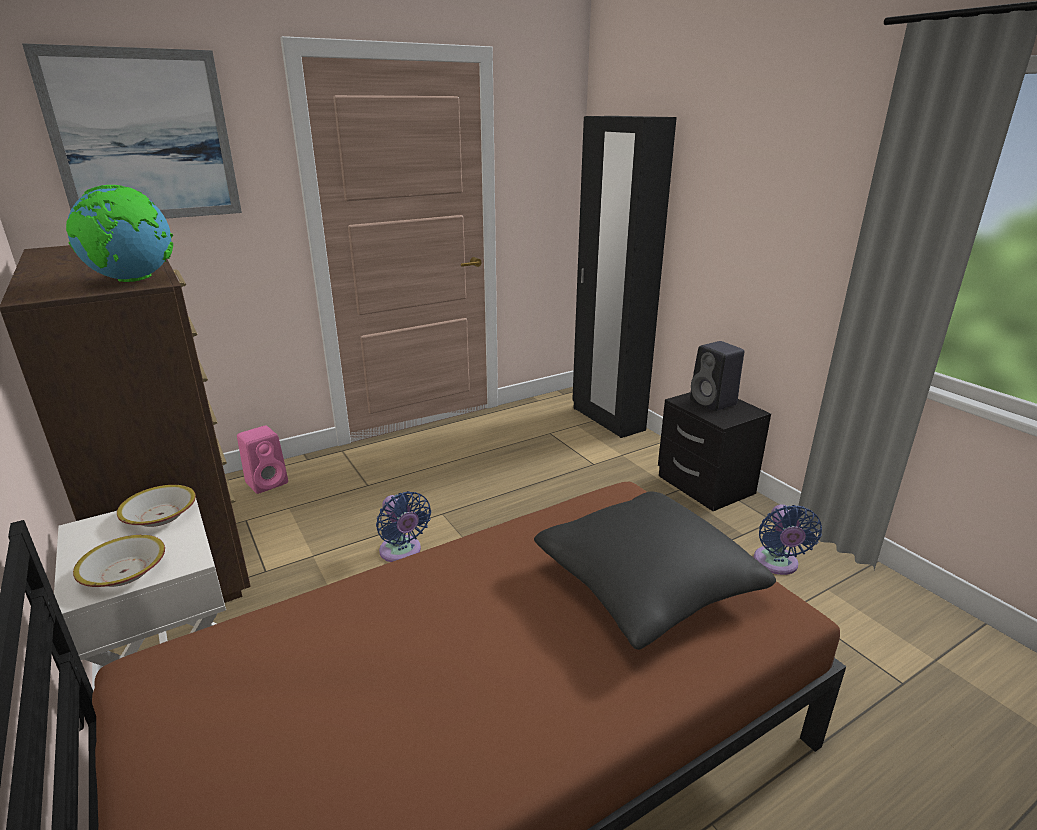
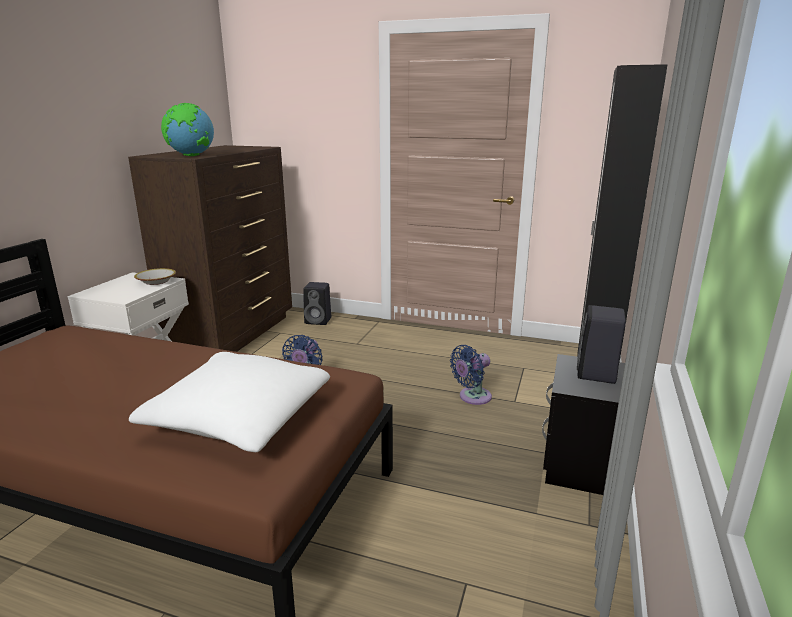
camera: 50 degrees right, 5 degrees down
picture [22,43,242,219] -> none
bowl [73,535,165,587] -> none
pink speaker [237,425,288,494] -> black speaker [303,282,331,325]
black pillow [534,491,776,650] -> white pillow [129,352,330,452]
blue fan [754,505,822,575] -> blue fan moved to [450,345,492,405]

